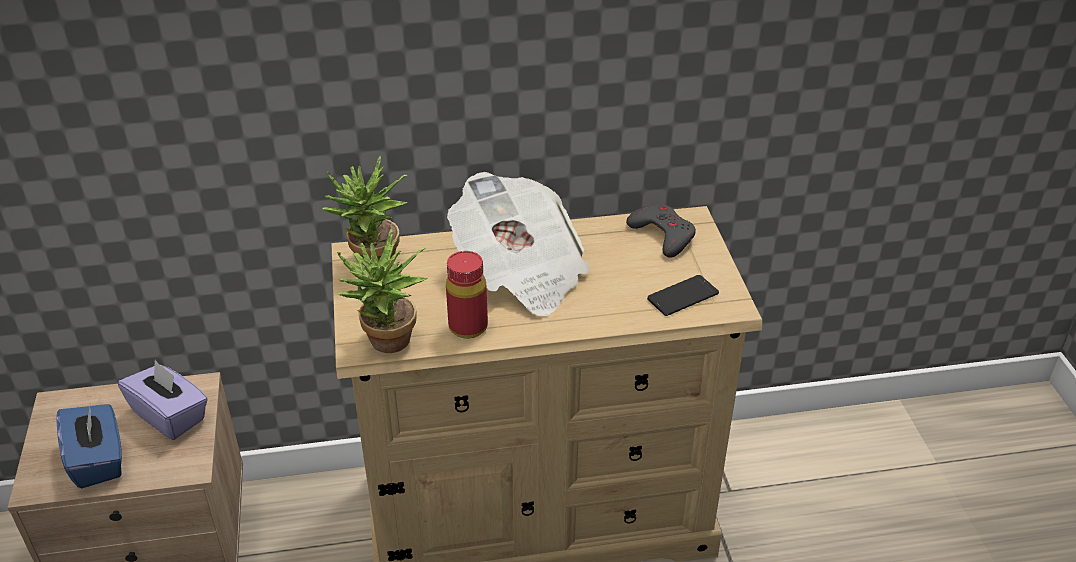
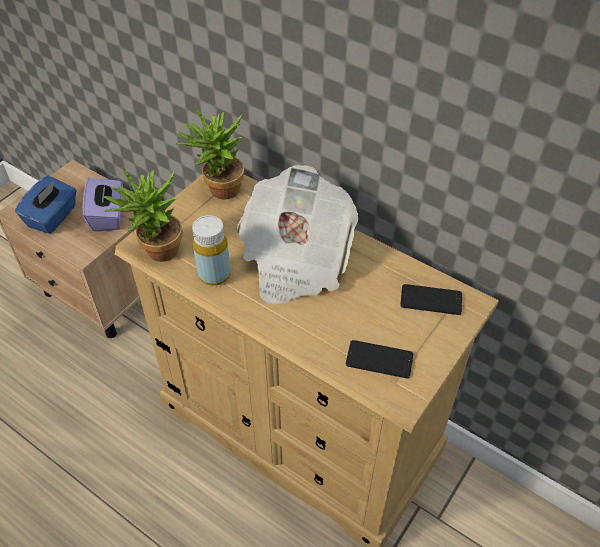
camera: 45 degrees right, 10 degrees up
red bottle [446,251,488,339] -> yellow bottle [192,215,231,286]
grey game controller [626,204,696,258] -> phone [400,284,462,315]

